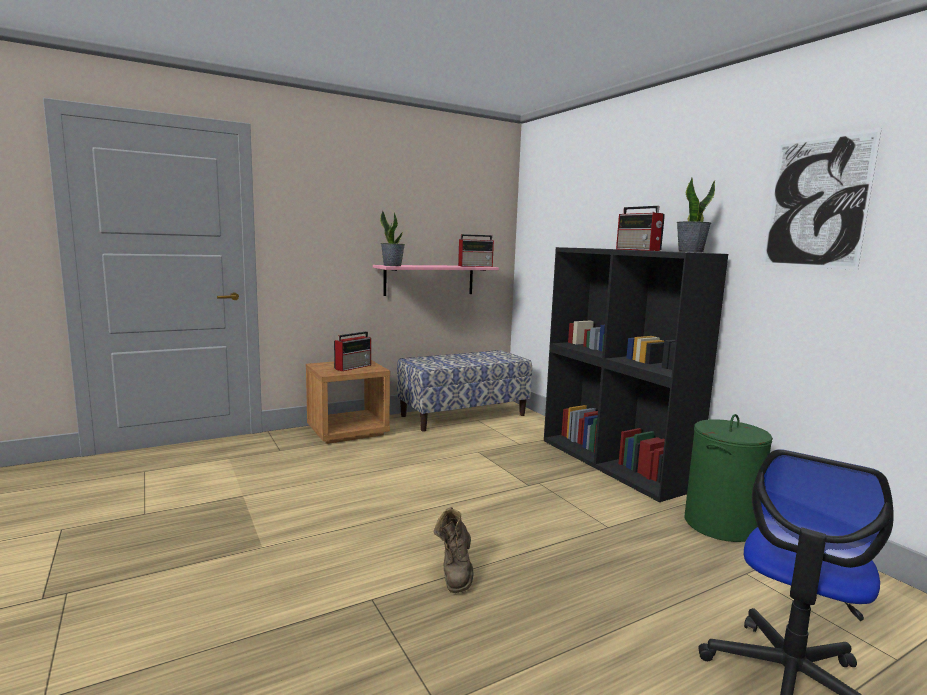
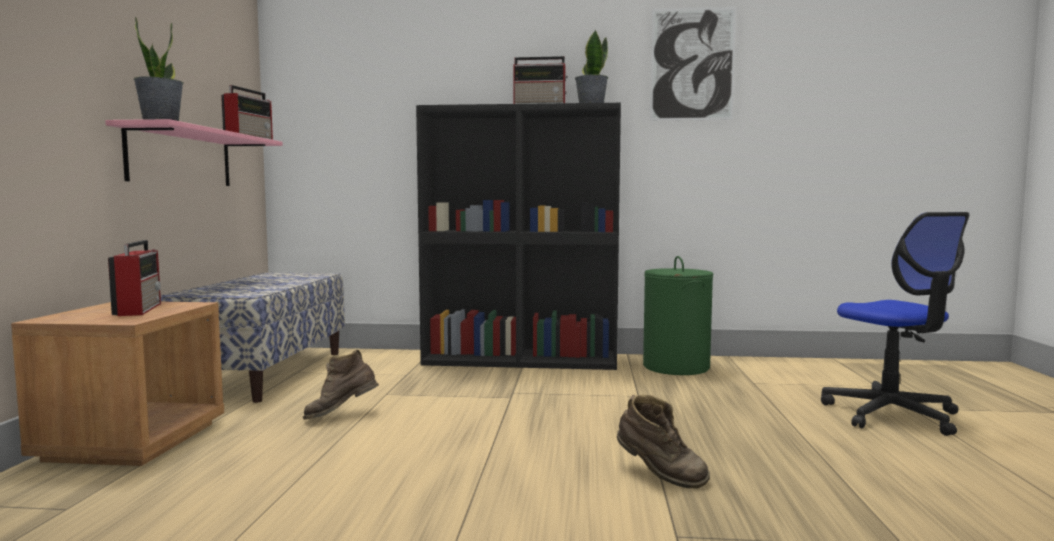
camera: 55 degrees left, 5 degrees down
none -> brown boot [303,350,379,420]

